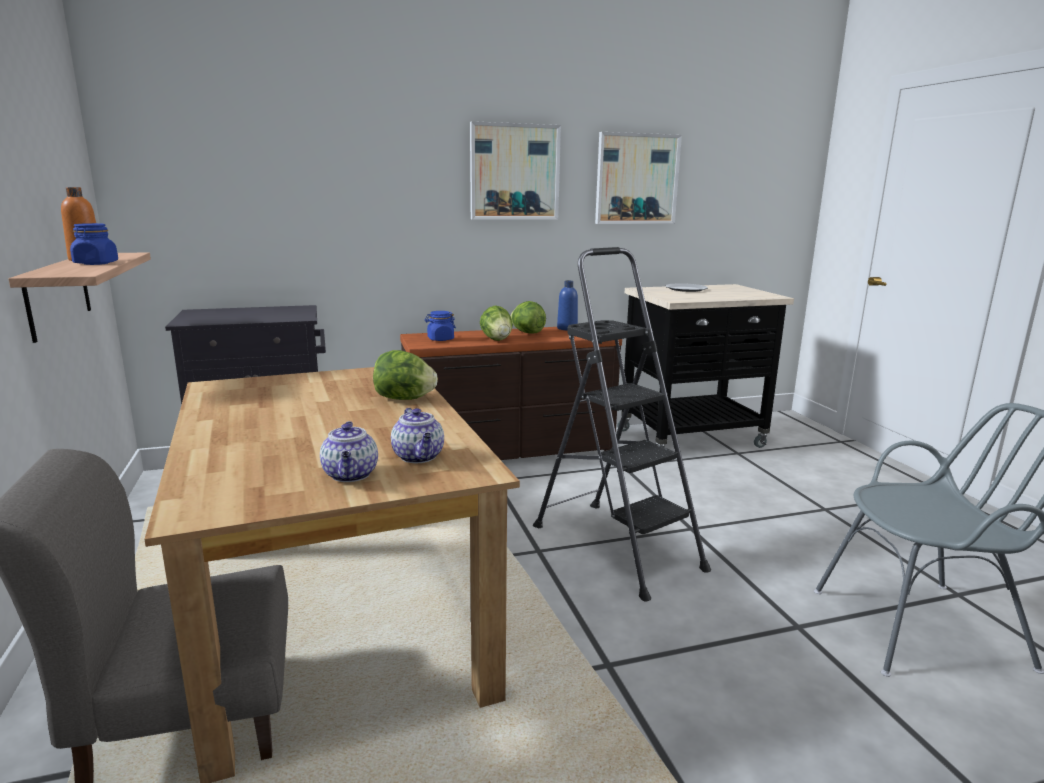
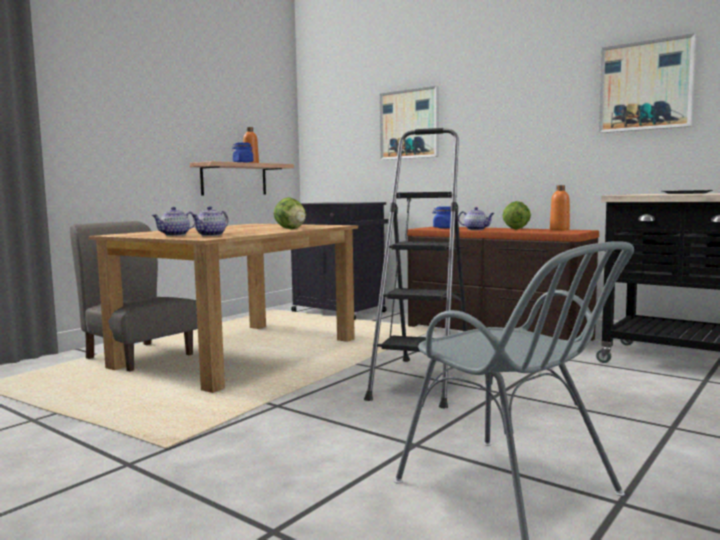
camera: 55 degrees right, 10 degrees down
picture [470,121,561,220] -> picture moved to [380,86,439,160]
lettuce [480,305,513,341] -> teapot [458,207,495,230]
blue bottle [557,280,578,330] -> orange bottle [550,185,570,230]

